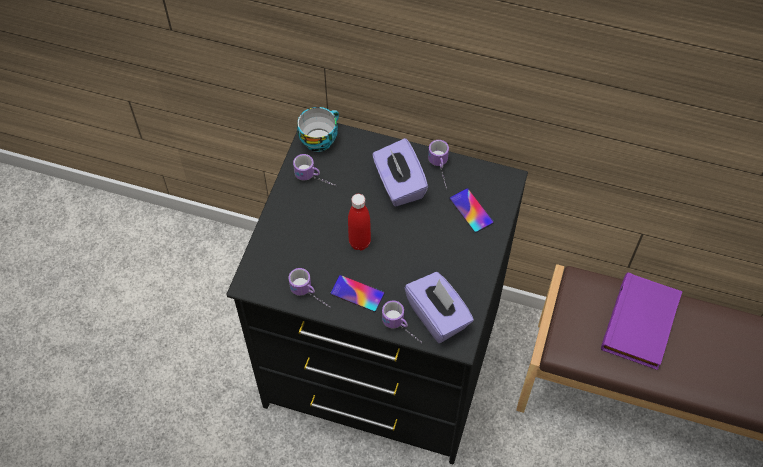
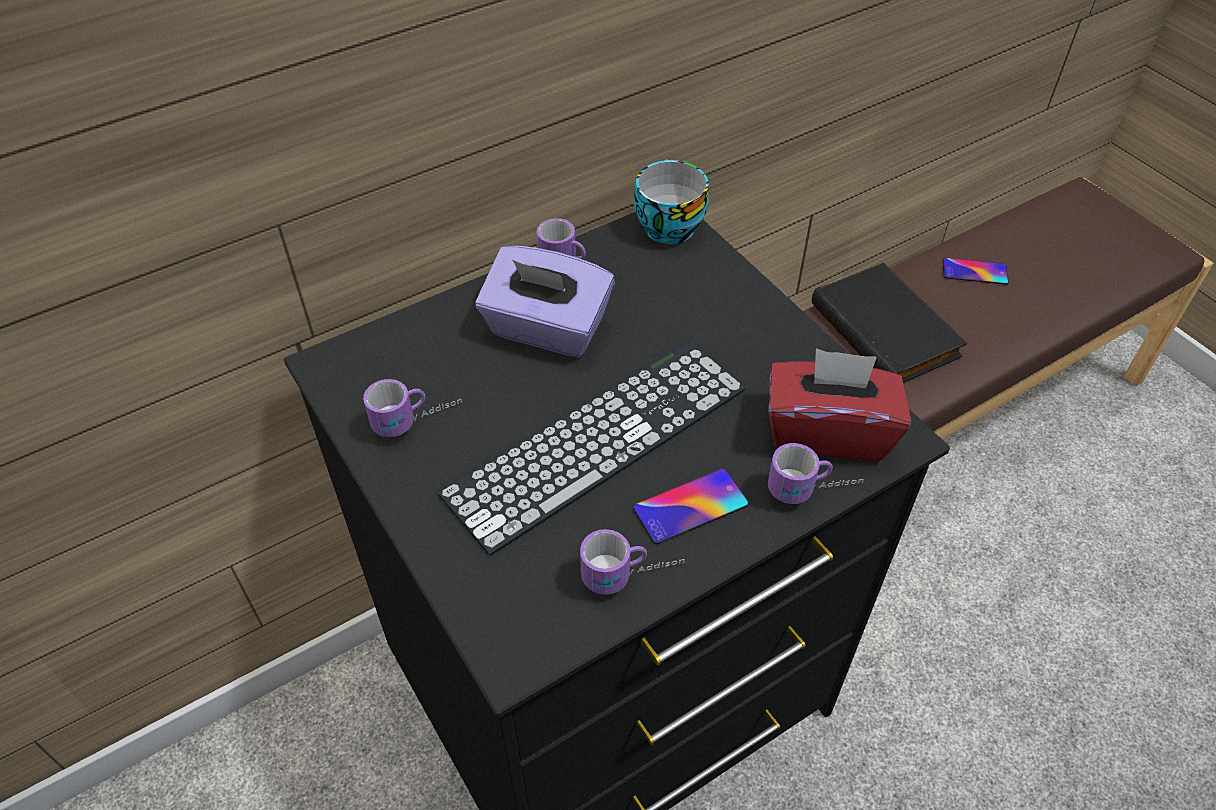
camera: 50 degrees left, 10 degrees down
cup [297,107,339,152] -> cup moved to [634,160,709,244]
red bottle [348,194,371,250] -> keyboard [438,342,745,556]
purple tissue box [405,272,474,343] -> red tissue box [769,348,911,461]
phone [450,188,494,233] -> phone moved to [943,258,1009,285]
purple book [601,272,683,370] -> black book [812,263,967,383]

